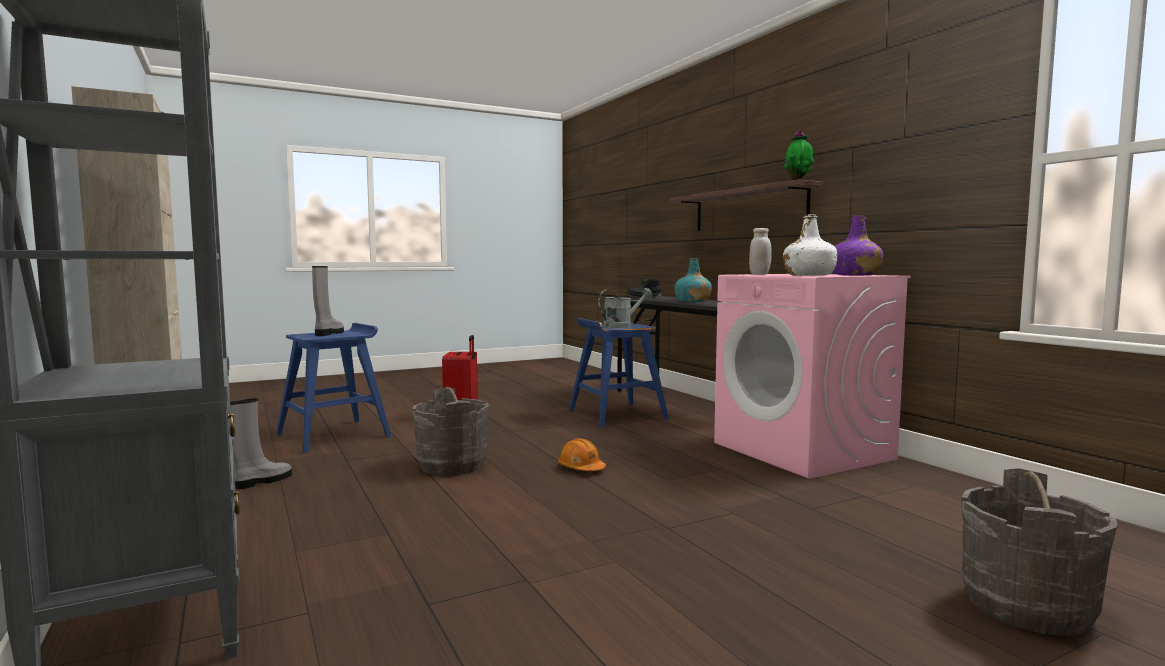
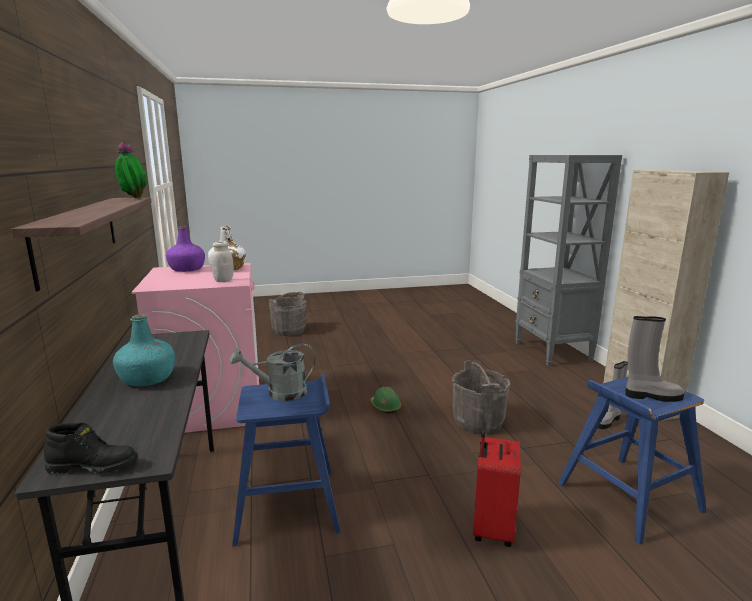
camera: 165 degrees left, 10 degrees up
grey boot [312,266,344,336] -> grey boot turned 105 degrees counterclockwise [625,316,685,402]
orange hard hat [558,439,606,471] -> green hard hat [370,387,401,413]

